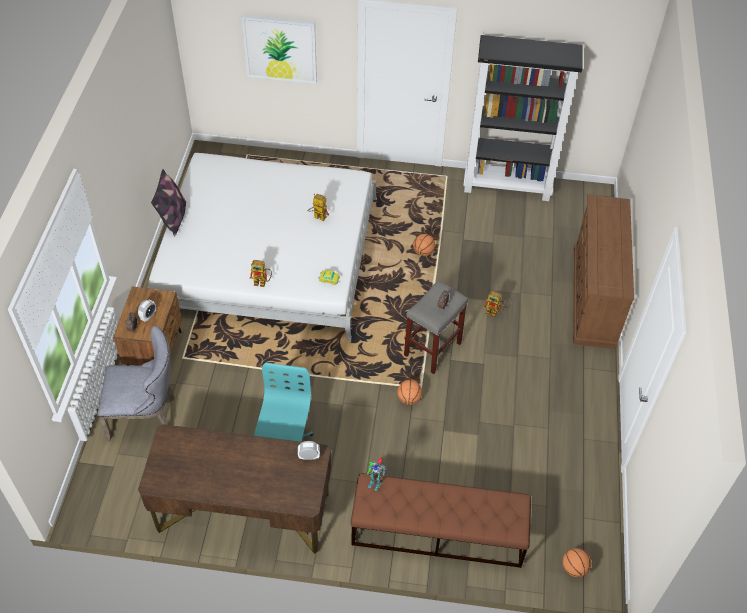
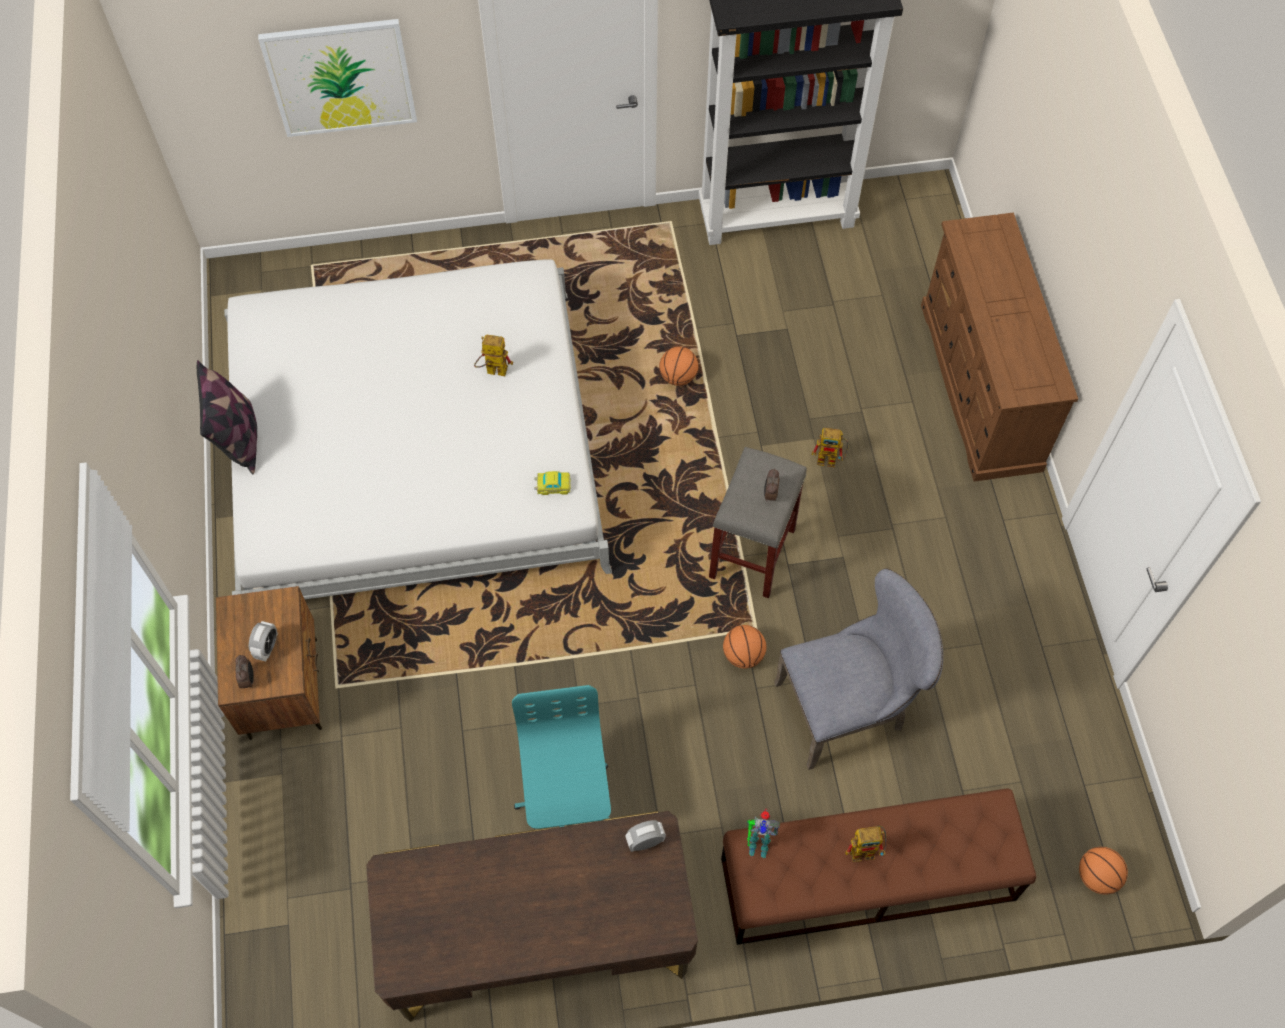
camera: 15 degrees left, 10 degrees up
grey chair [98,326,175,441] -> grey chair moved to [774,568,943,770]
toy robot [249,260,272,287] -> toy robot moved to [845,826,886,862]

